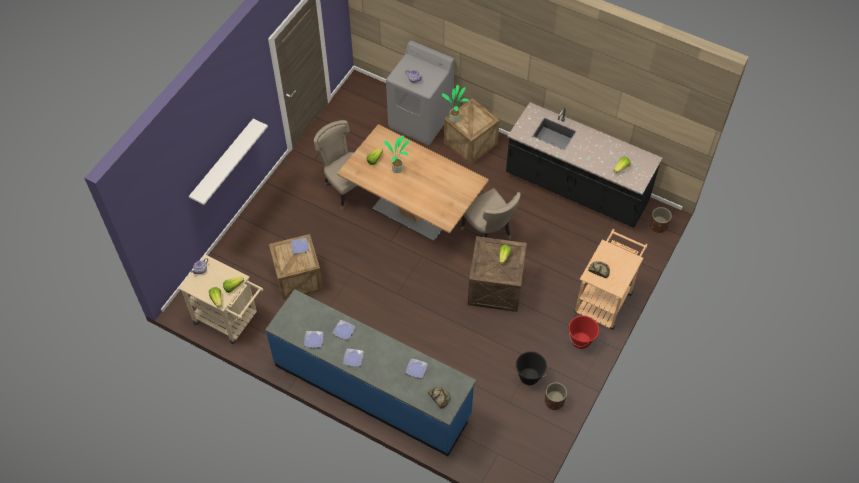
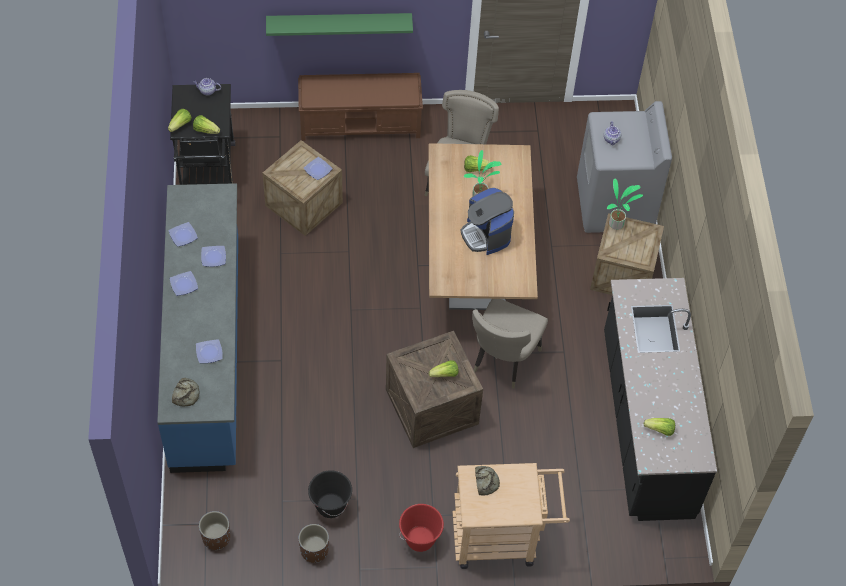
camera: 55 degrees right, 0 degrees up
beige cart [178,254,263,344] -> black cart [170,84,236,185]
white shelf [189,119,268,205] -> green shelf [266,13,413,36]
brown planter [650,207,672,233] -> brown planter moved to [199,511,230,550]
none -> brown bench [298,73,423,141]
none -> coffee machine [461,188,514,255]

